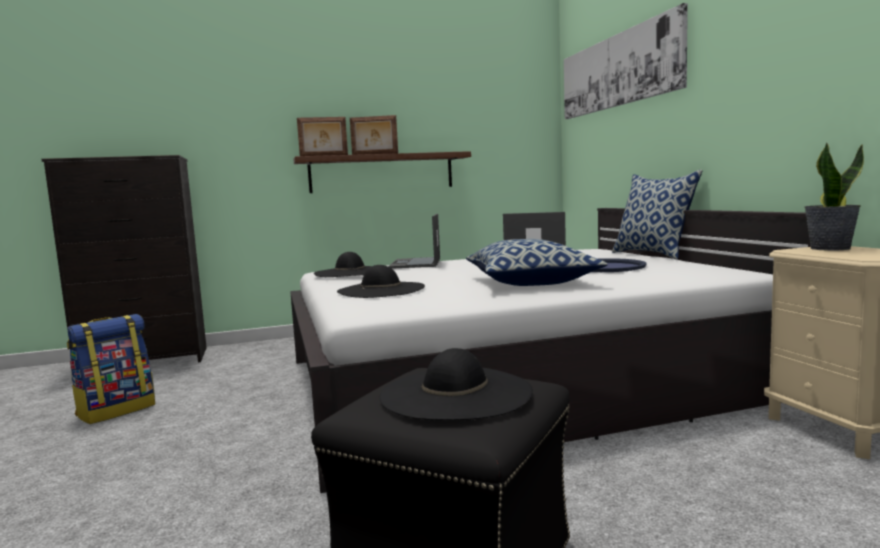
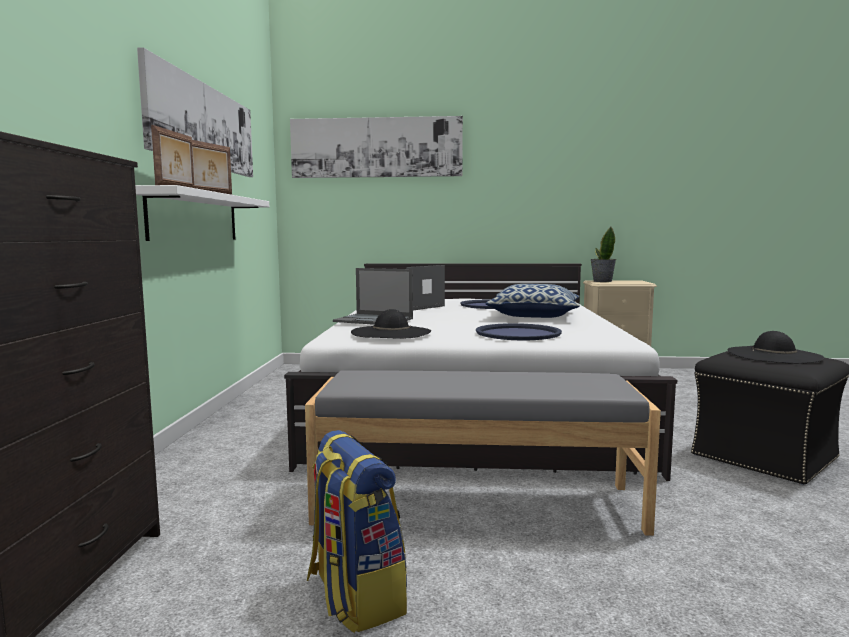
camera: 70 degrees left, 0 degrees up
brown shelf [294,151,471,193] -> white shelf [135,185,269,241]
black hat [337,265,425,298] -> blue tray [476,323,562,341]
pillow [612,170,702,259] -> none
none -> picture [137,47,253,177]
none -> grey bench [305,370,661,536]

